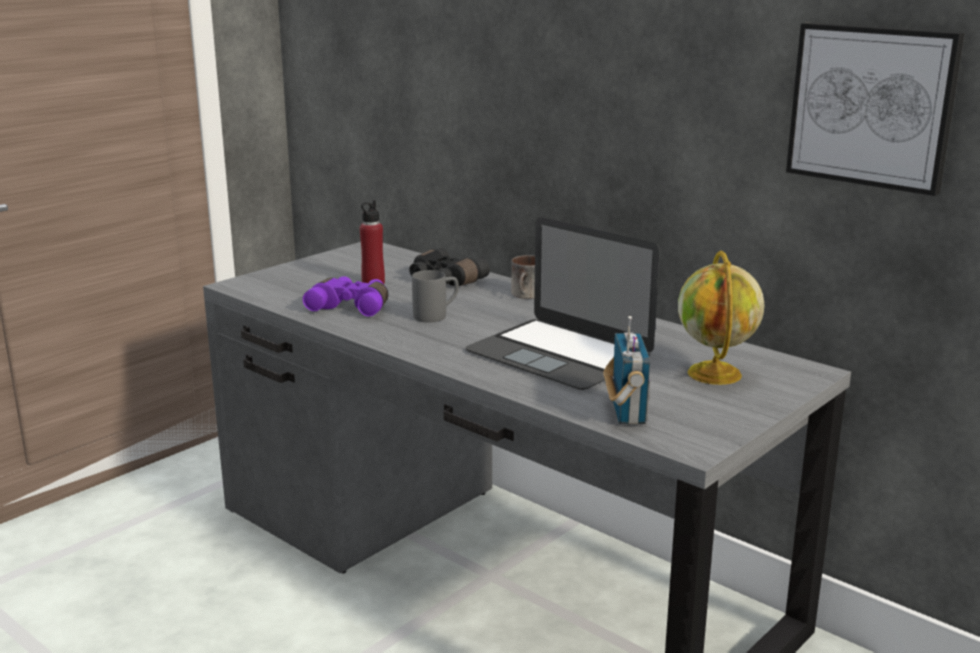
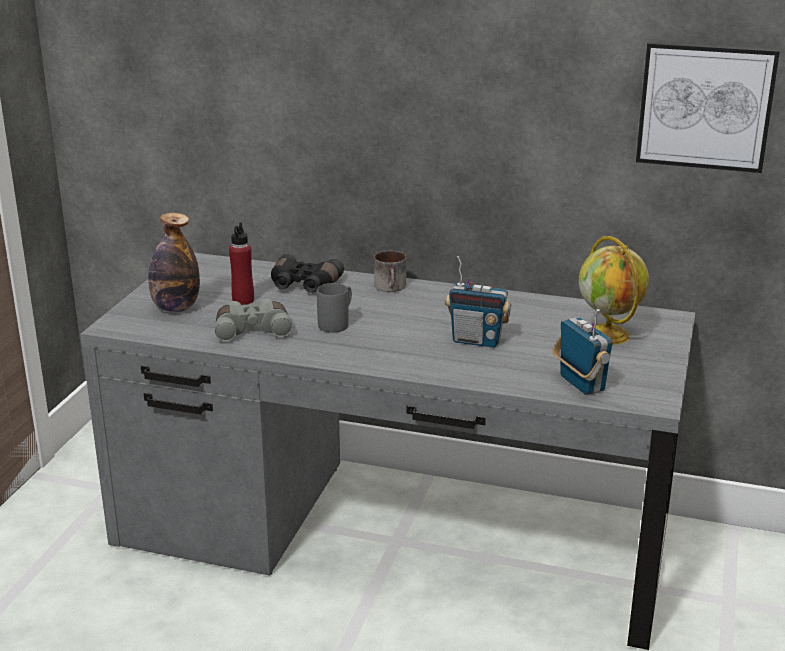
camera: 25 degrees left, 5 degrees up
purple binoculars [303,276,388,317] -> grey binoculars [215,298,292,341]
laptop [465,217,660,390] -> radio [445,256,511,348]
none -> bottle [148,213,200,312]

